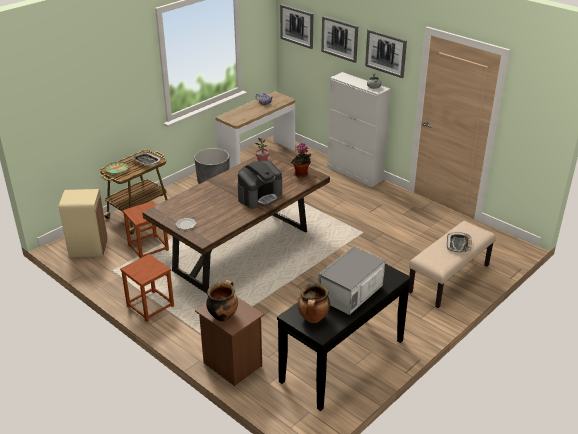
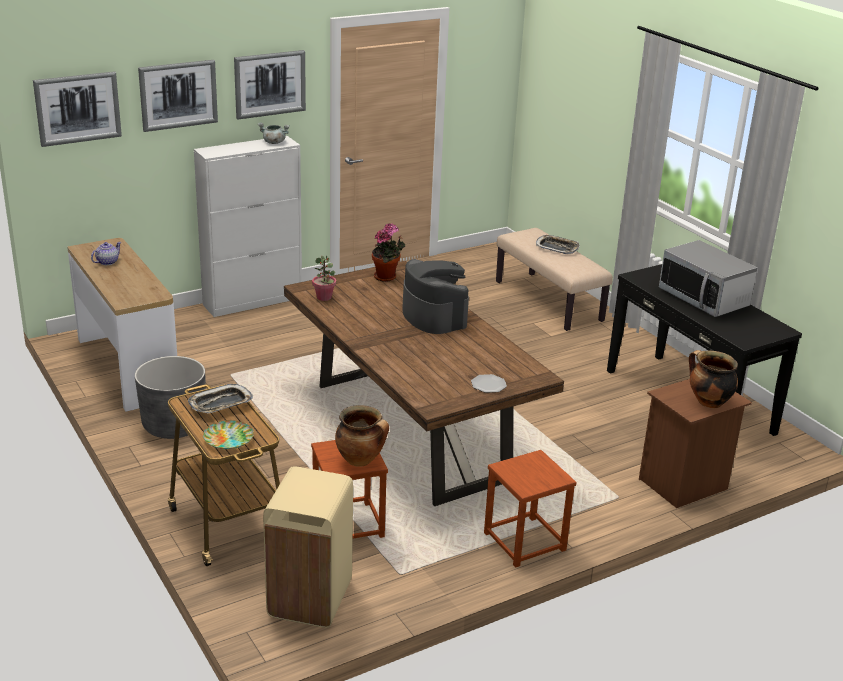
camera: 75 degrees left, 5 degrees down
cooking pot [298,283,330,323] -> cooking pot moved to [335,405,389,467]

